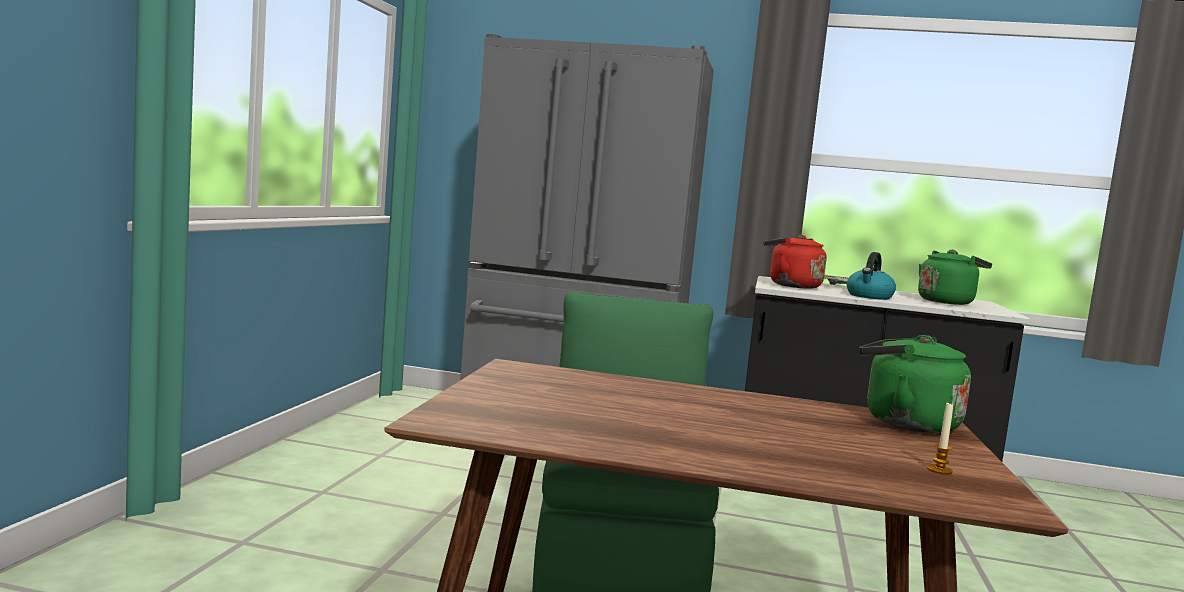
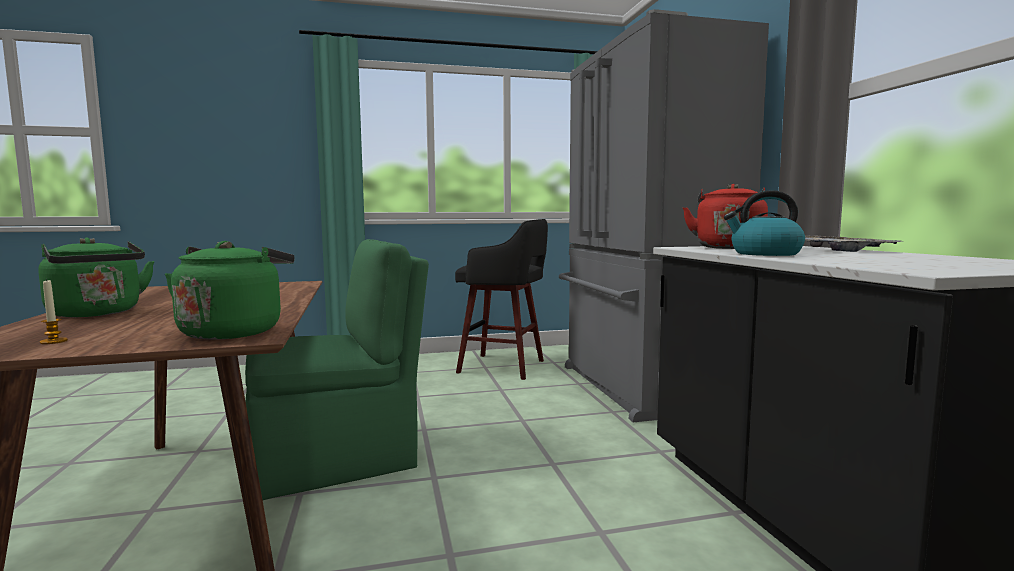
camera: 65 degrees right, 0 degrees up
green kettle [918,250,992,305] -> green kettle moved to [39,237,155,317]
none -> black stool [455,219,548,380]

